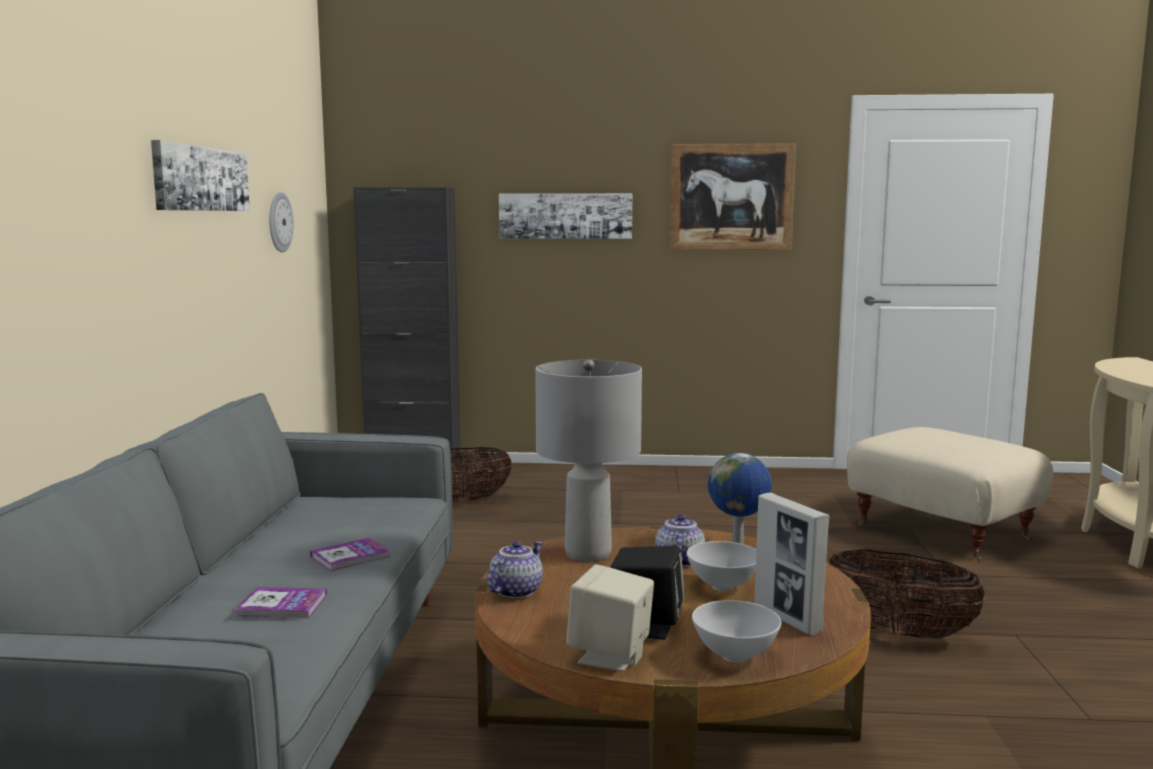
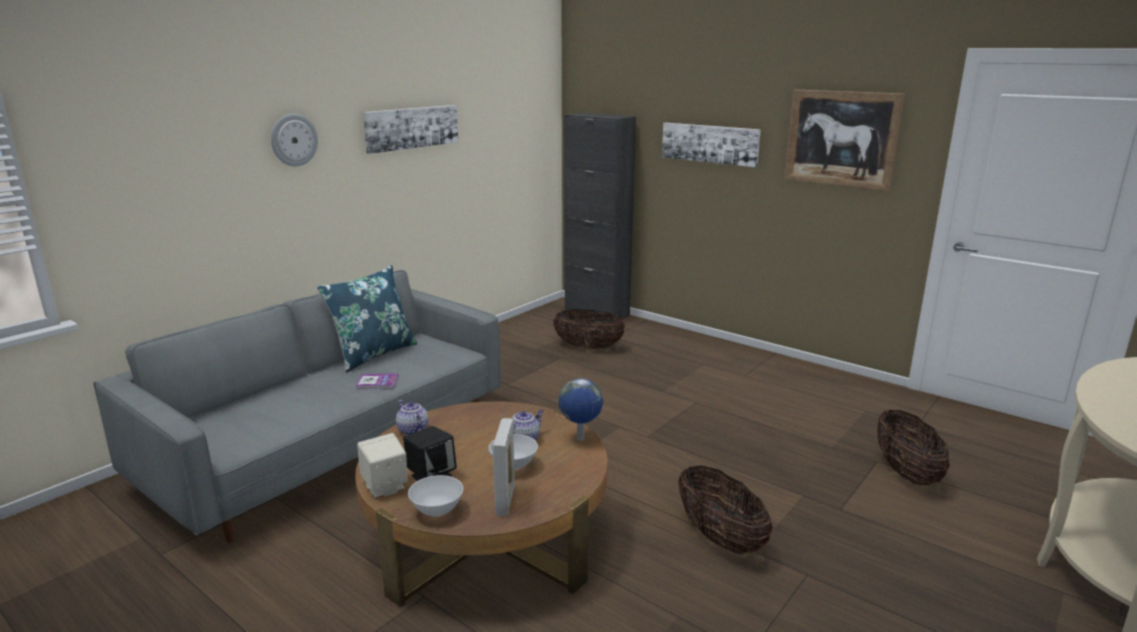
camera: 35 degrees right, 10 degrees up
book [235,587,327,618] -> none
wall clock [269,192,293,252] -> wall clock moved to [271,114,318,166]
teapot [487,541,543,598] -> teapot turned 105 degrees counterclockwise [396,400,428,435]
grey table lamp [535,359,642,562] -> none
beige ottoman [847,427,1053,561] -> basket [877,409,950,485]
none -> blue pillow [317,265,417,372]

